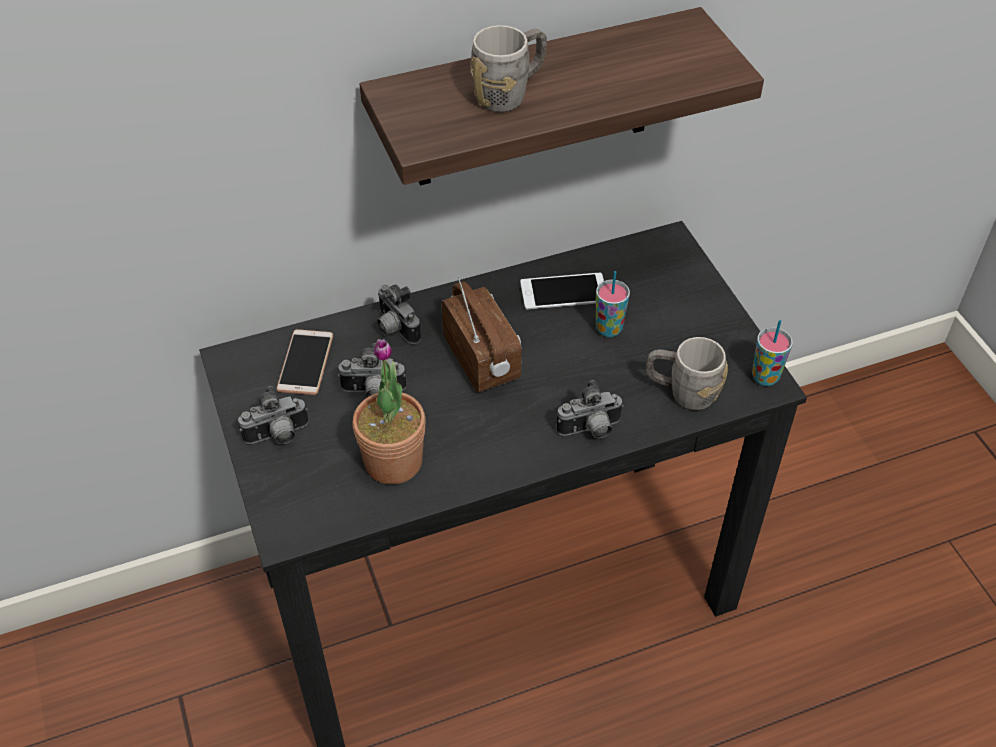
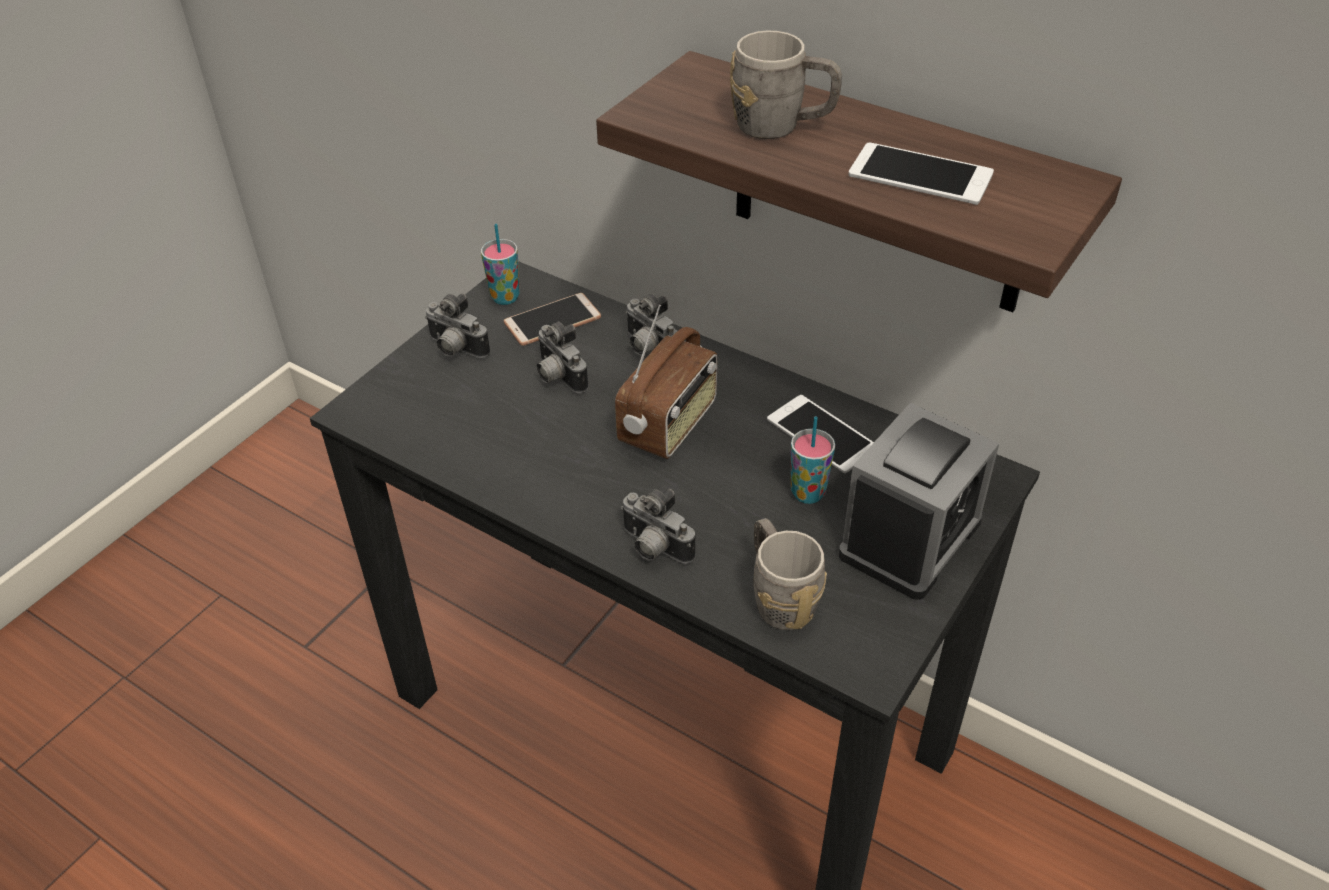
camera: 55 degrees right, 5 degrees down
potted plant [352,339,426,484] -> none
camera [377,284,421,344] -> camera turned 60 degrees counterclockwise [626,294,677,355]
cup [752,320,793,386] -> cup moved to [481,224,520,305]
none -> alarm clock [839,403,999,600]
none -> phone [848,143,994,205]

